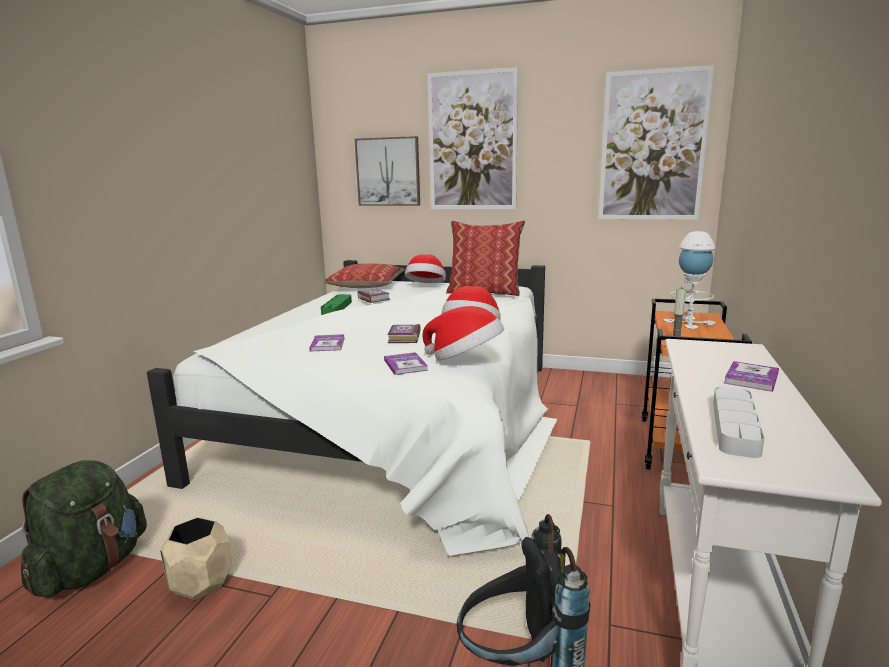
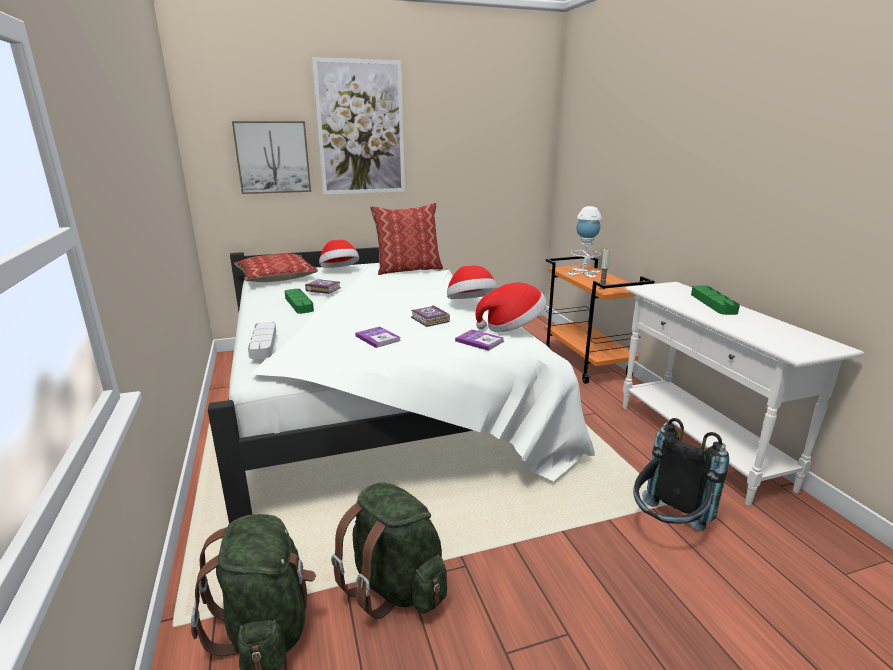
camera: 35 degrees left, 5 degrees up
beige planter [160,517,232,600] -> green backpack [331,482,447,619]
picture [598,65,714,220] -> none
grey tray [713,387,765,458] -> grey tray moved to [248,322,276,359]
book [724,361,779,392] -> green tray [691,286,740,315]

